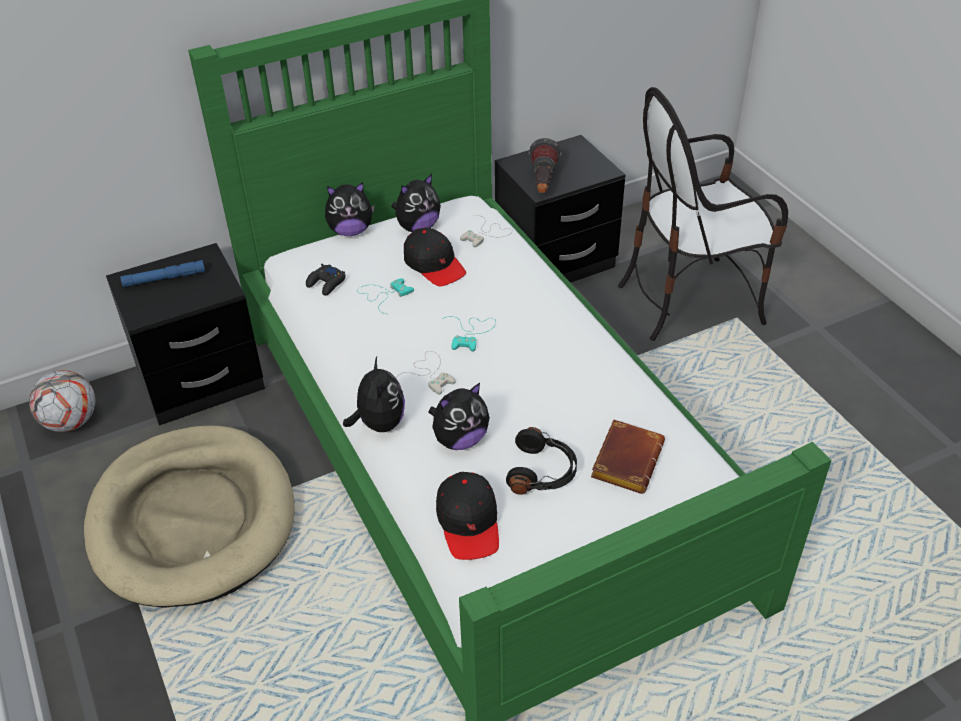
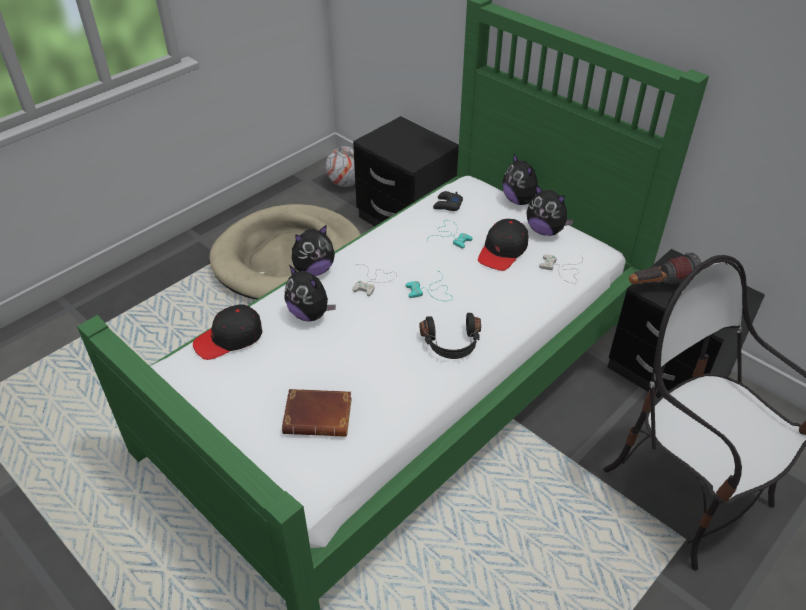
camera: 70 degrees right, 0 degrees up
blue flashlight [120,260,205,287] -> none
black headphones [506,427,577,495] -> black headphones moved to [419,313,481,359]

